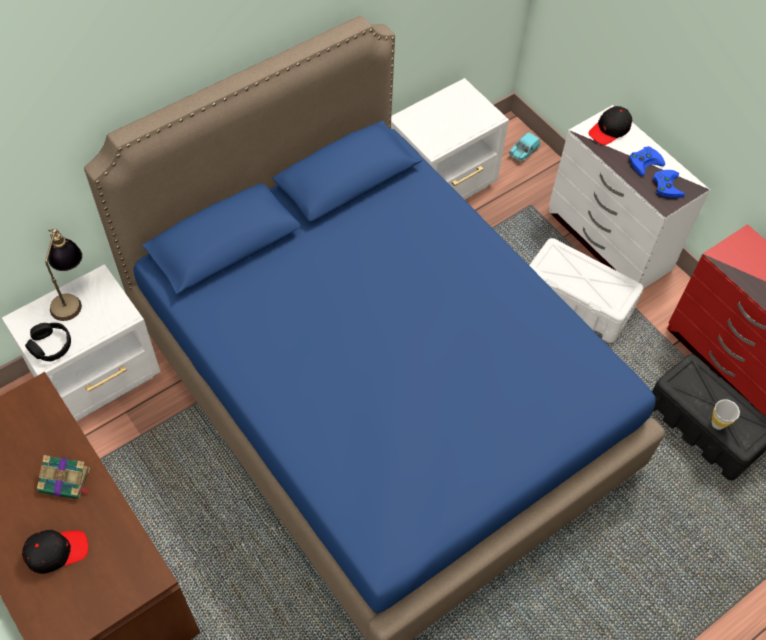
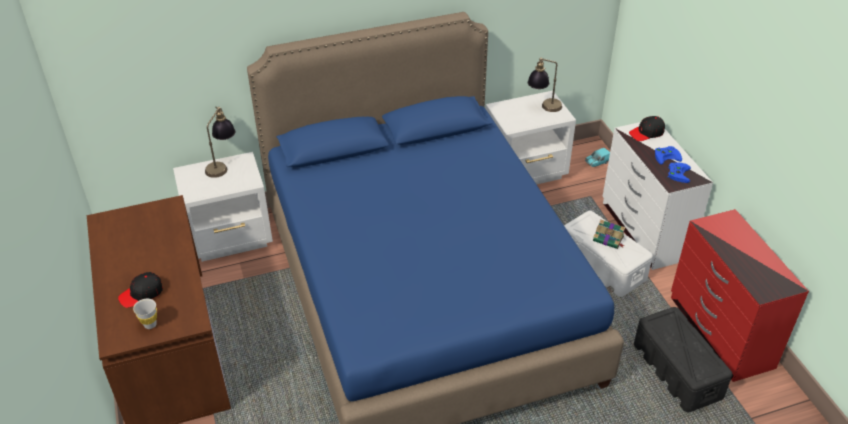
camera: 20 degrees right, 15 degrees down
black cap [22,530,88,574] -> black cap turned 150 degrees clockwise [118,272,163,308]
black headphones [25,323,71,361] -> none
book [37,455,90,499] -> book moved to [593,220,625,249]
white cup [712,399,740,430] -> white cup moved to [133,299,157,329]
none -> table lamp [528,58,562,112]

